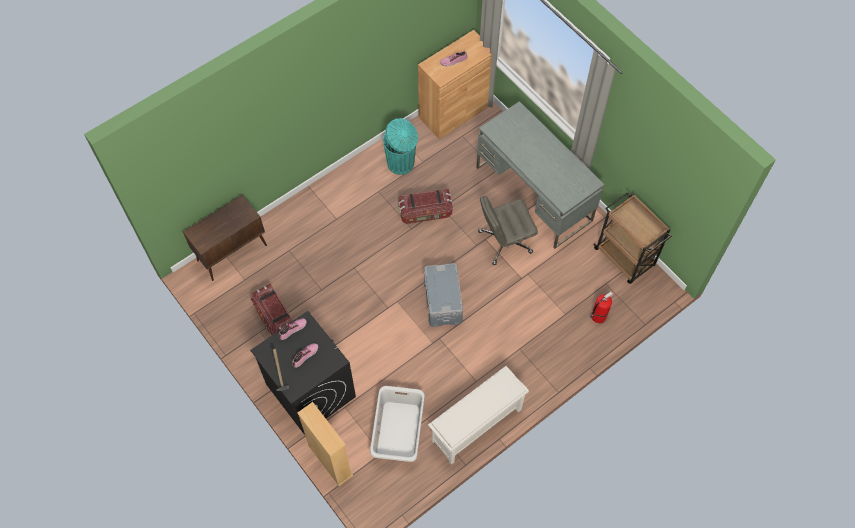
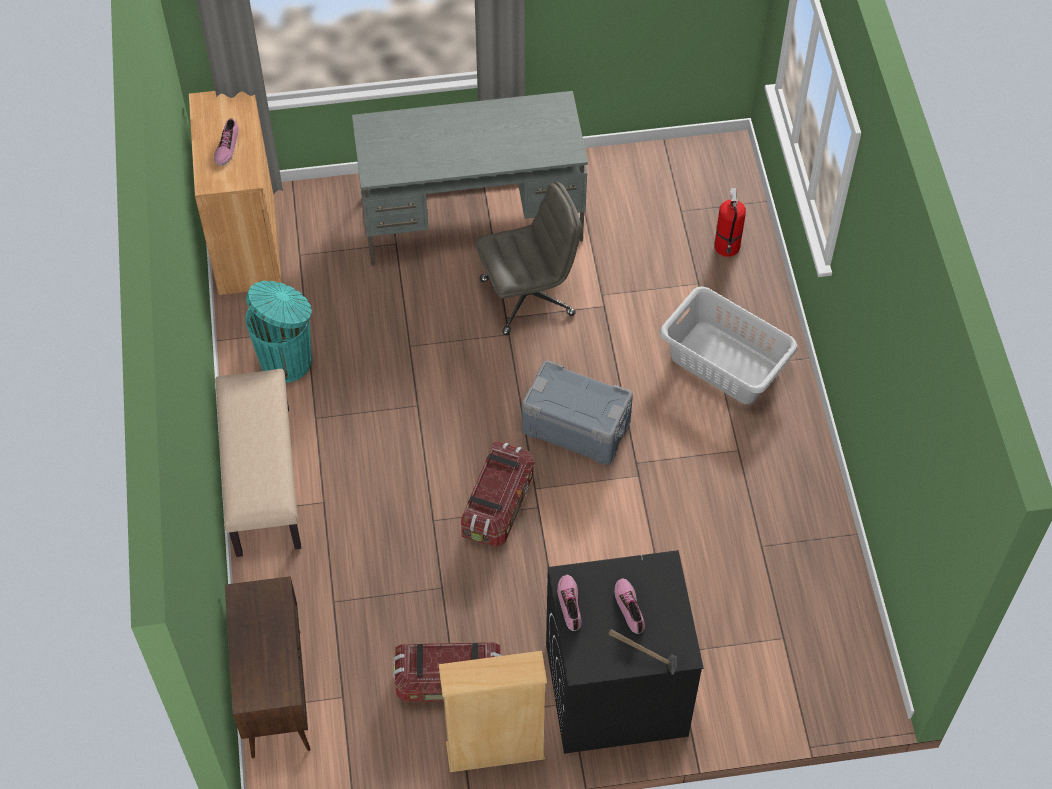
camera: 60 degrees left, 5 degrees down
beige bookcase [298,402,353,486] -> beige bookcase moved to [439,651,547,772]
grey laundry basket [370,386,425,462] -> grey laundry basket moved to [660,287,798,404]
storage box [399,189,453,224] -> storage box moved to [461,441,535,548]
white shoe rack [428,366,529,465] -> none
grey office chair [478,196,538,265] -> grey office chair turned 120 degrees counterclockwise [476,182,582,335]
brown cart [593,192,672,284] -> none
none -> beige bench [215,369,301,557]

